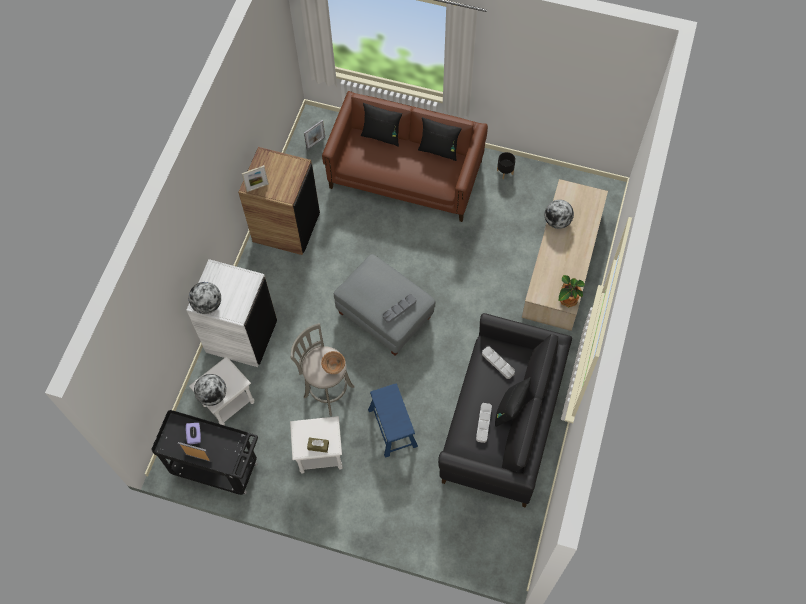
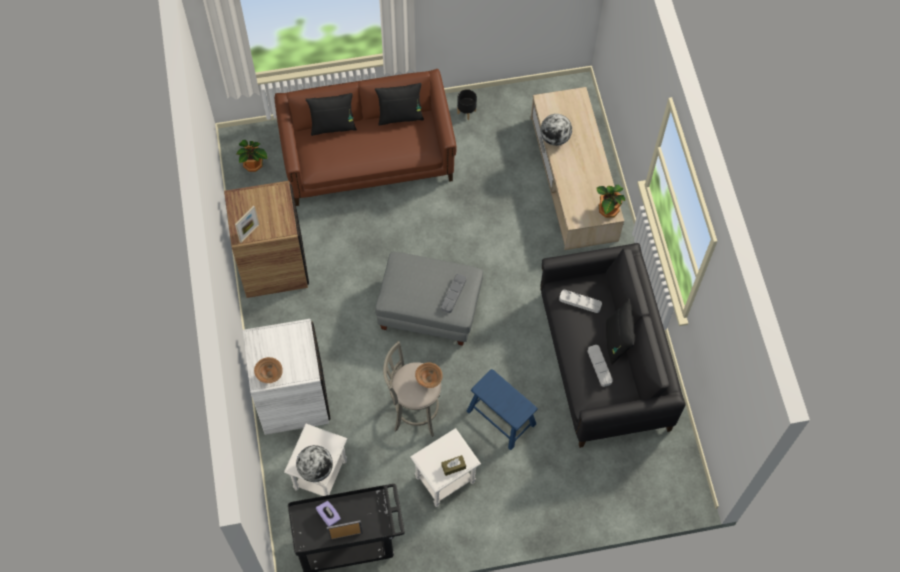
camera: 30 degrees left, 0 degrees up
globe [189,282,221,314] -> brown bowl [254,357,283,383]
picture frame [304,120,325,150] -> potted plant [237,140,267,172]

